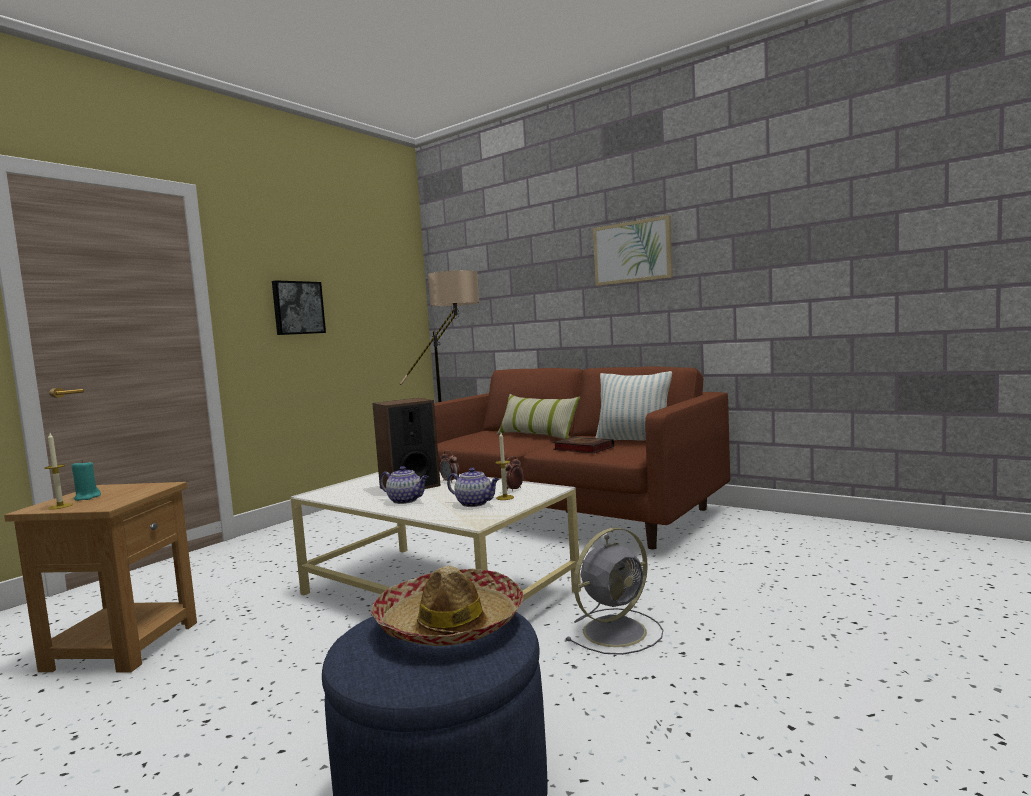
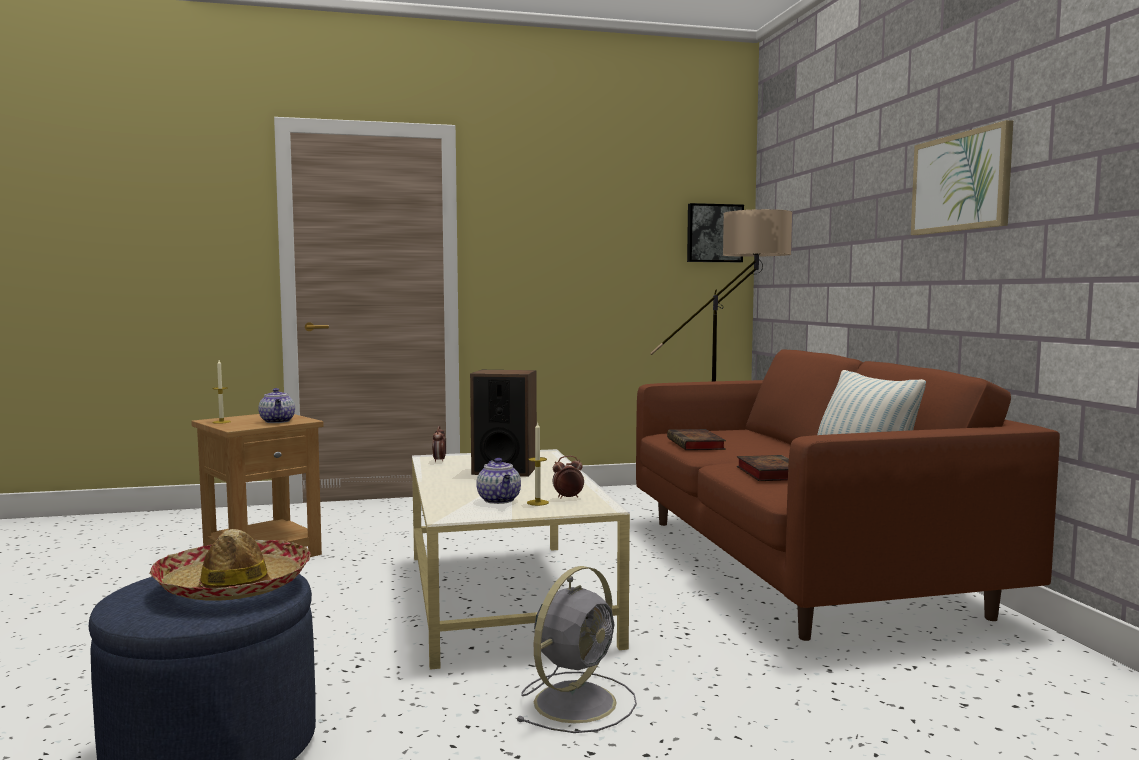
camera: 40 degrees right, 0 degrees up
turquoise candle [72,460,101,501] -> none
picture [272,280,326,335] -> picture moved to [687,203,744,262]
teapot [380,466,428,504] -> teapot moved to [258,388,295,423]
alarm clock [440,450,460,483] -> alarm clock moved to [432,426,446,462]
pillow [497,394,580,439] -> none
grey fan [565,528,663,655] -> grey fan turned 60 degrees counterclockwise [515,566,637,733]
none -> book [667,429,726,450]

